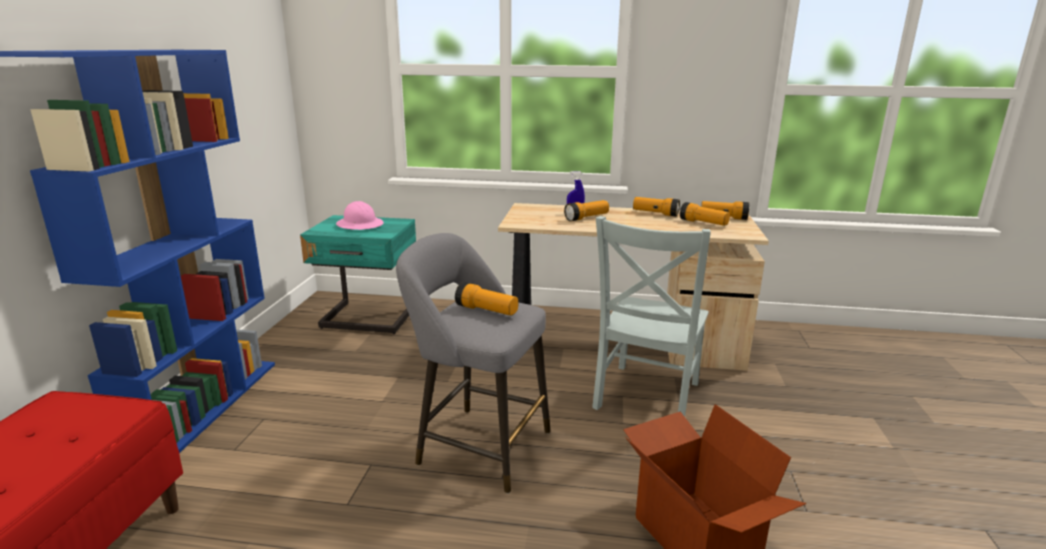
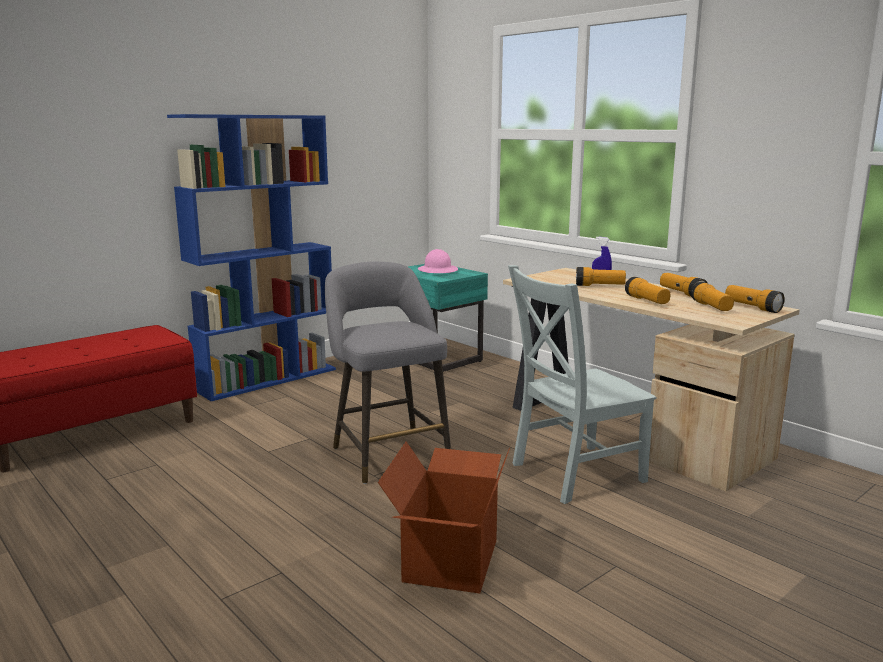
camera: 40 degrees right, 5 degrees down
flashlight [455,282,518,316] -> flashlight moved to [625,277,670,304]

